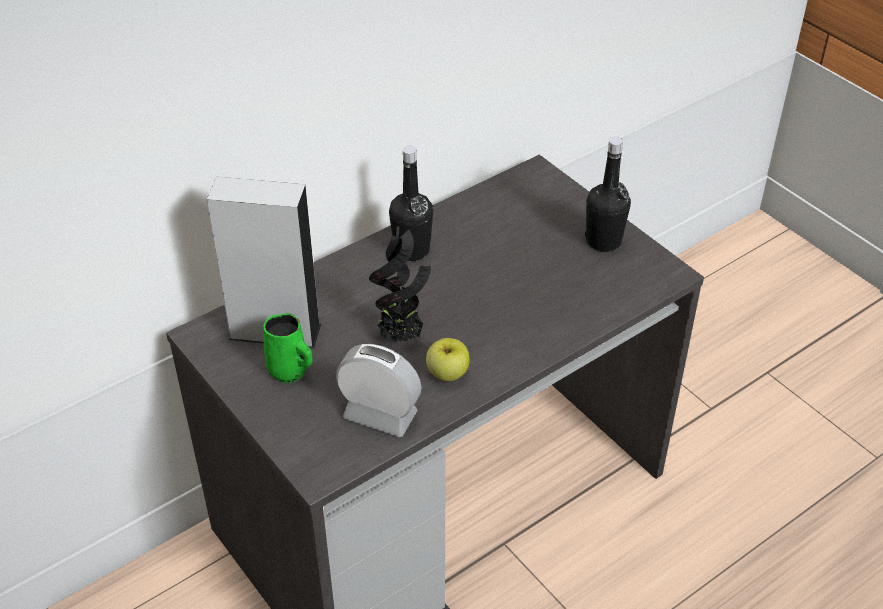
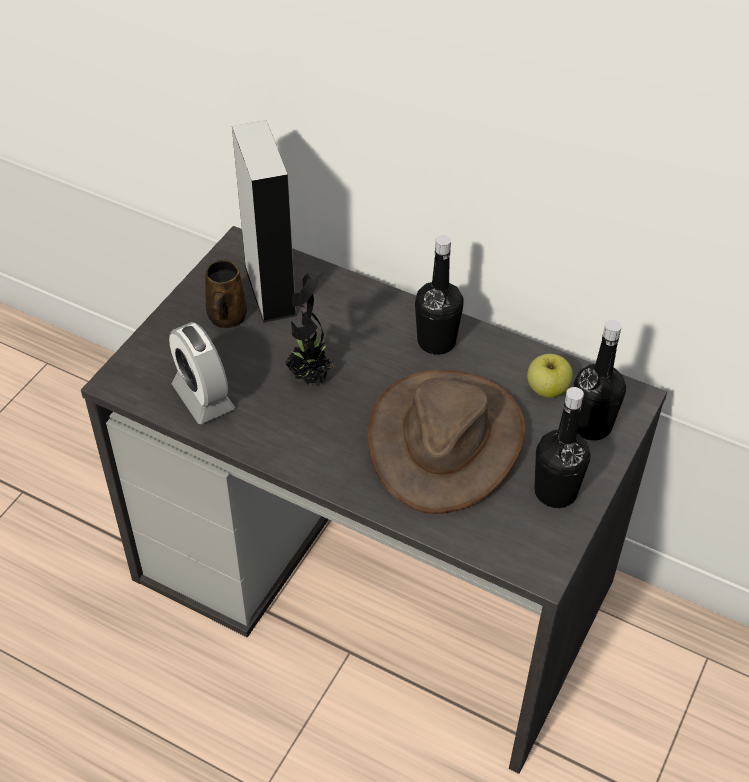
camera: 65 degrees right, 5 degrees up
green mug [263,313,313,383] -> brown mug [205,259,247,328]
alarm clock [336,344,421,437] -> alarm clock turned 150 degrees clockwise [169,322,235,424]
apple [426,338,469,381] -> apple moved to [527,354,573,398]
none -> brown hat [368,370,525,514]
none -> black bottle [574,320,626,440]

